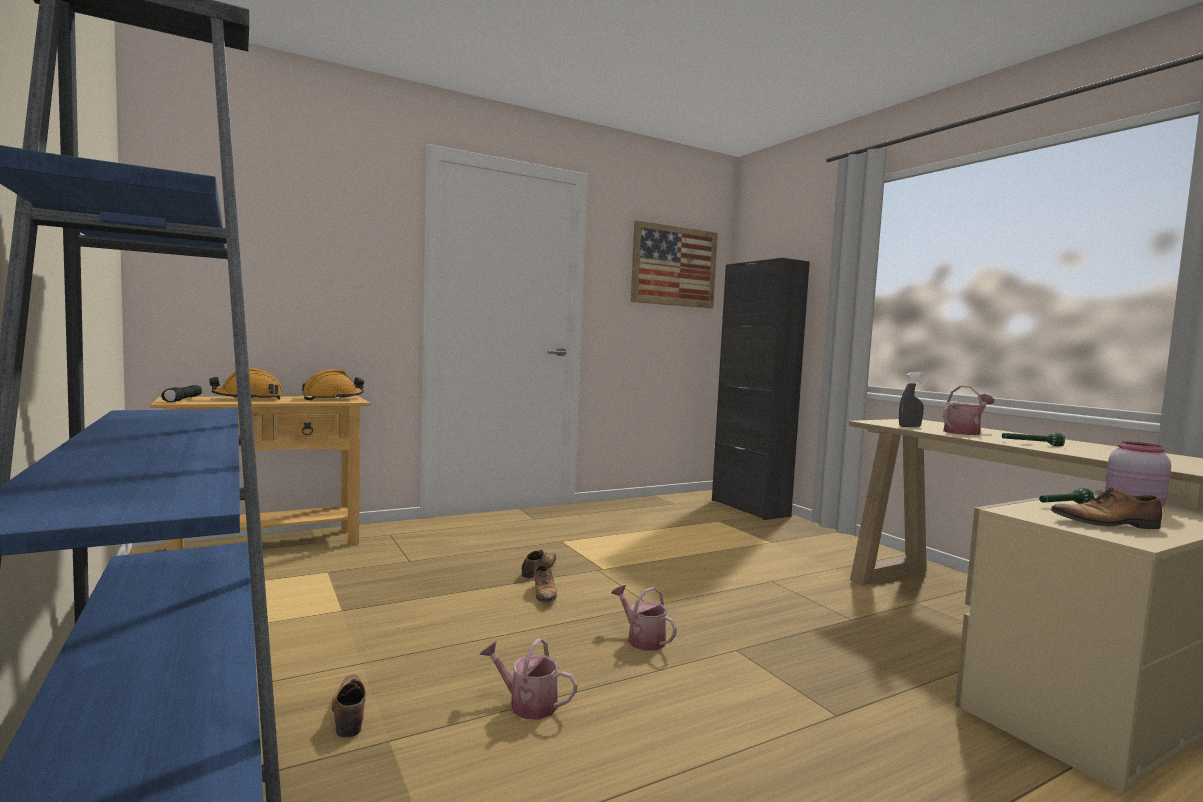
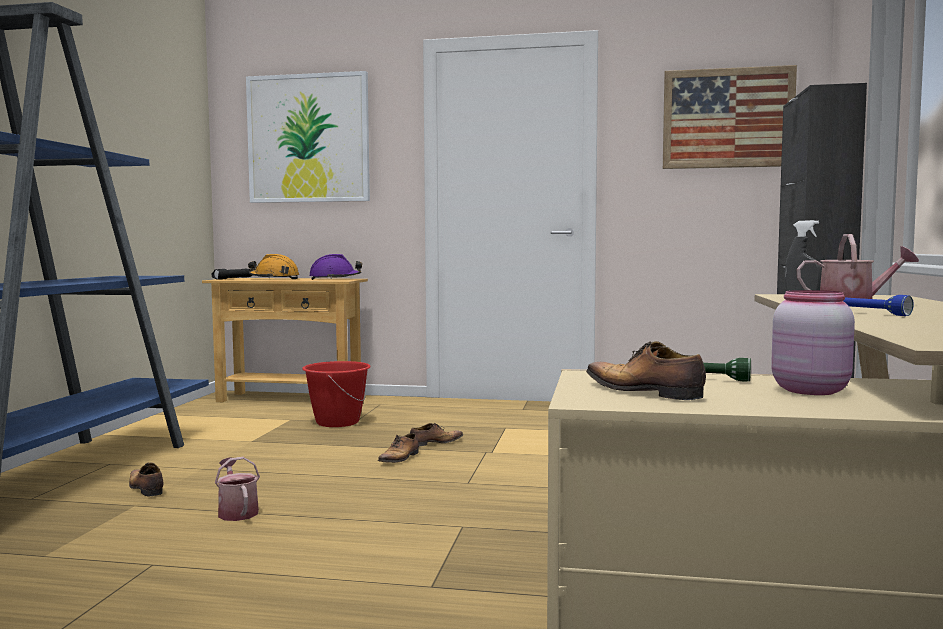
camera: 40 degrees right, 0 degrees up
orange hard hat [302,369,364,400] -> purple hard hat [309,254,362,280]
shoe [332,675,366,737] -> shoe turned 60 degrees counterclockwise [129,463,163,496]
watering can [611,585,677,650] -> none
green flashlight [1002,433,1065,446] -> blue flashlight [844,295,914,316]
none -> picture [246,71,370,203]
none -> red bucket [302,361,371,427]

